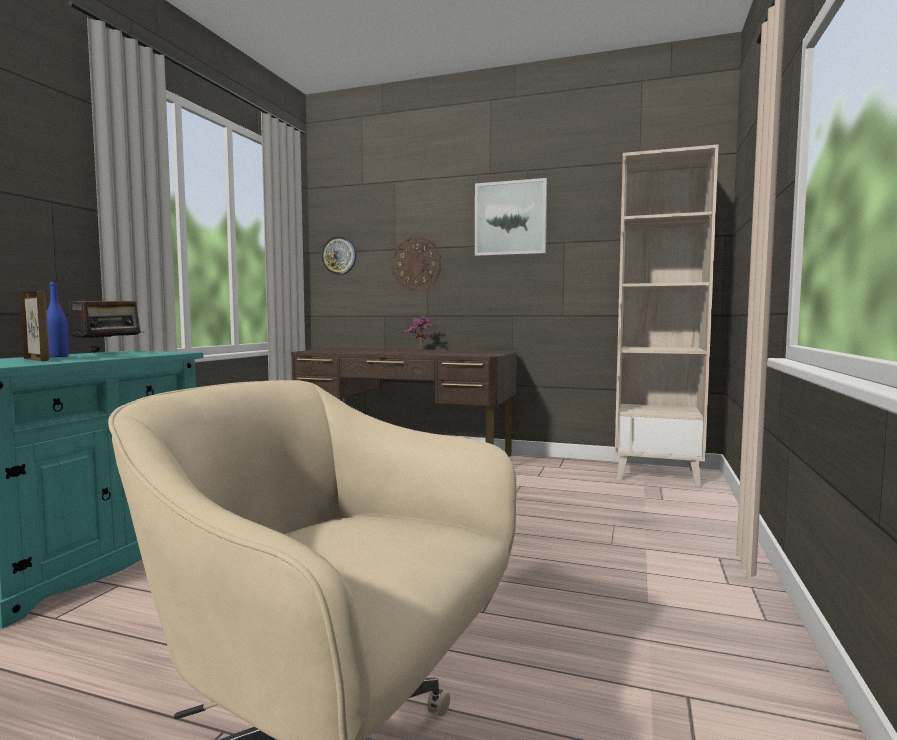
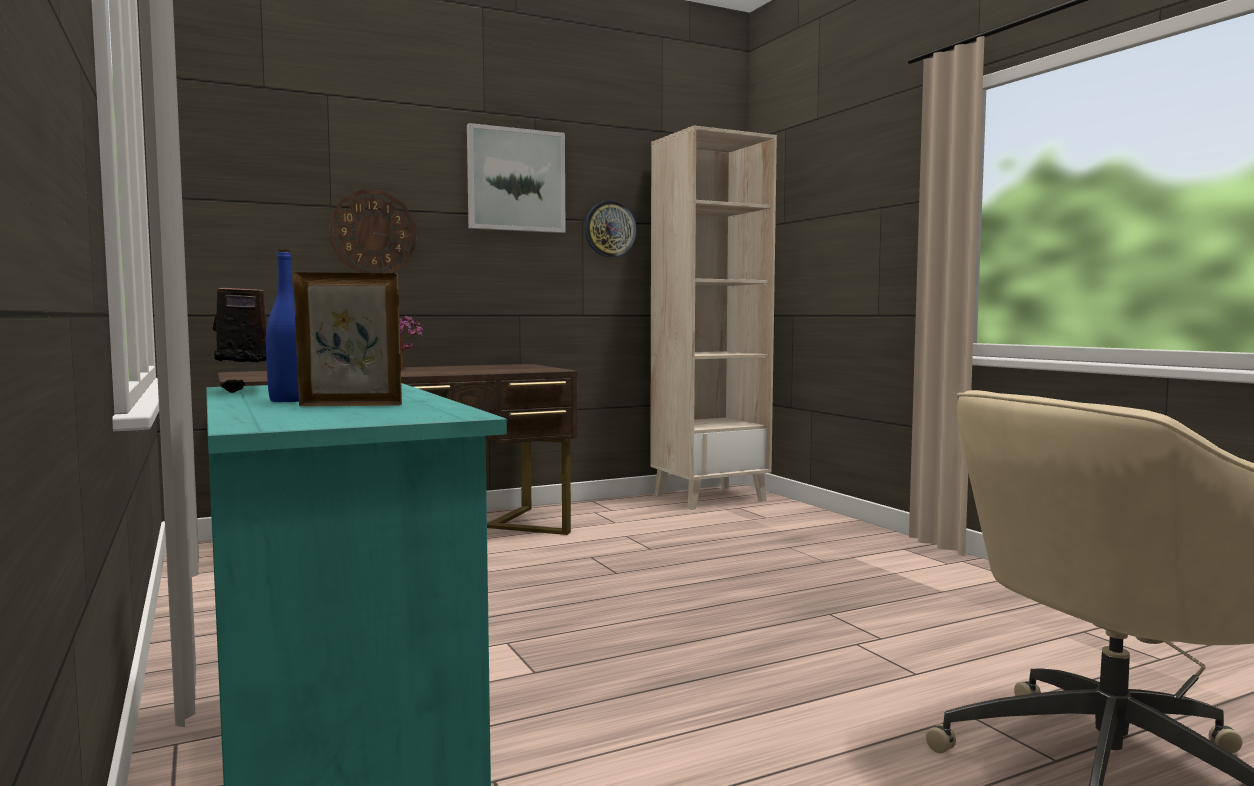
camera: 45 degrees left, 0 degrees up
wall clock [321,236,356,275] -> wall clock moved to [585,201,637,257]

